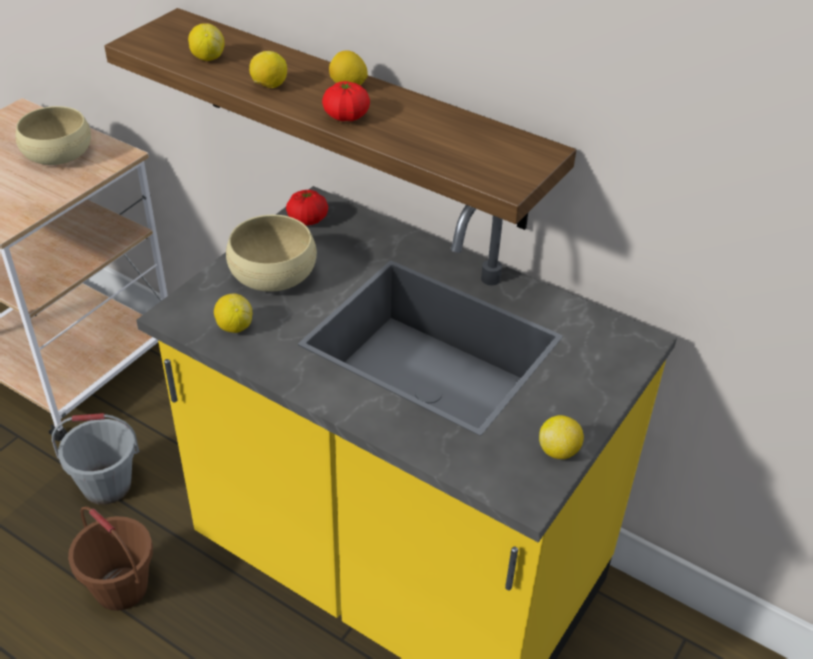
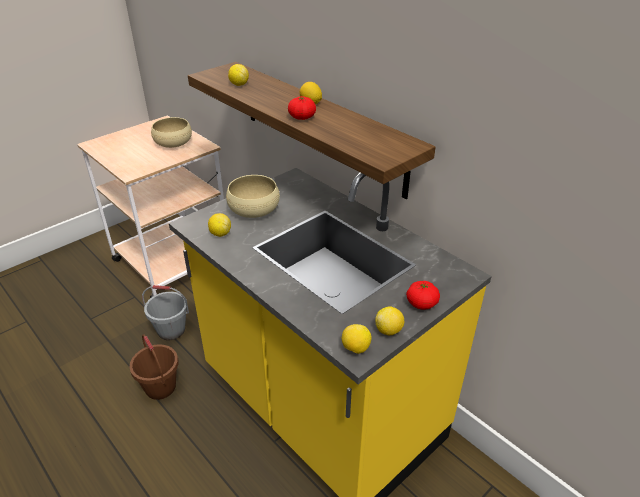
camera: 15 degrees right, 5 degrees down
lemon [249,51,287,88] -> lemon moved to [342,324,371,354]
tomato [286,190,328,225] -> tomato moved to [406,281,440,310]

